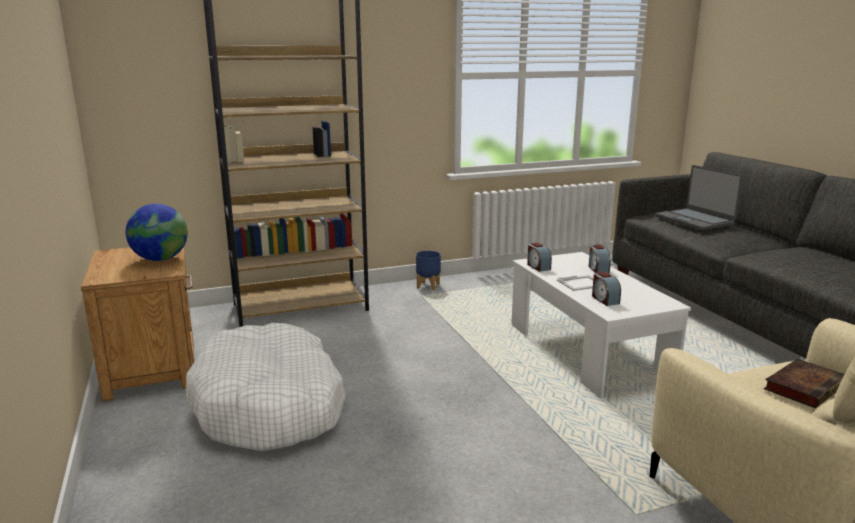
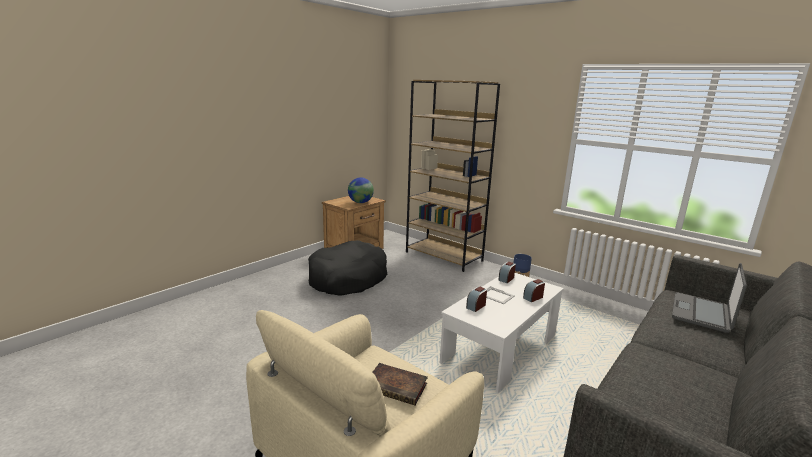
camera: 60 degrees right, 0 degrees up
white dog bed [186,323,346,451] -> black dog bed [308,240,387,296]

